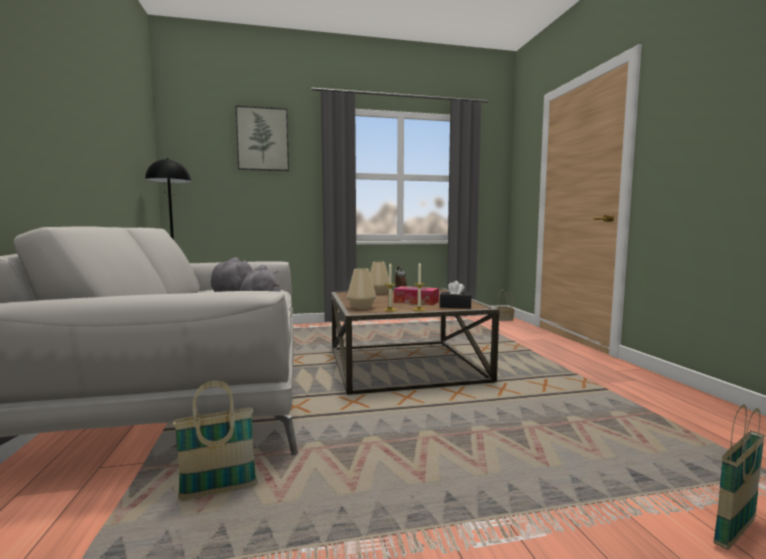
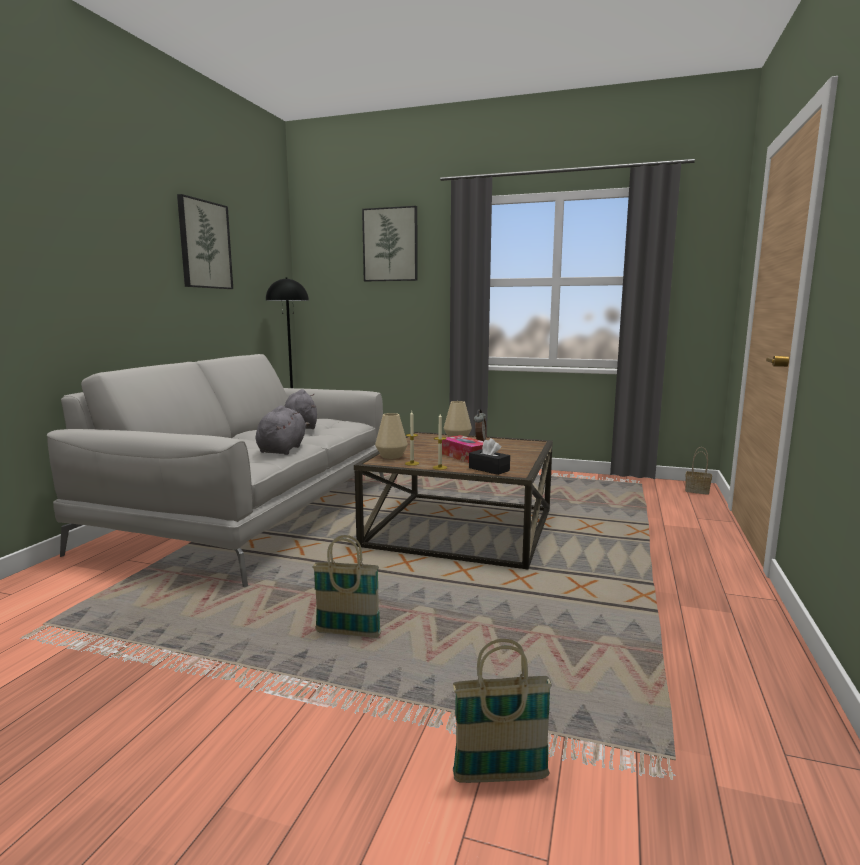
camera: 30 degrees right, 5 degrees up
basket [173,381,257,501] -> basket moved to [312,535,381,638]
none -> picture [177,194,233,289]

